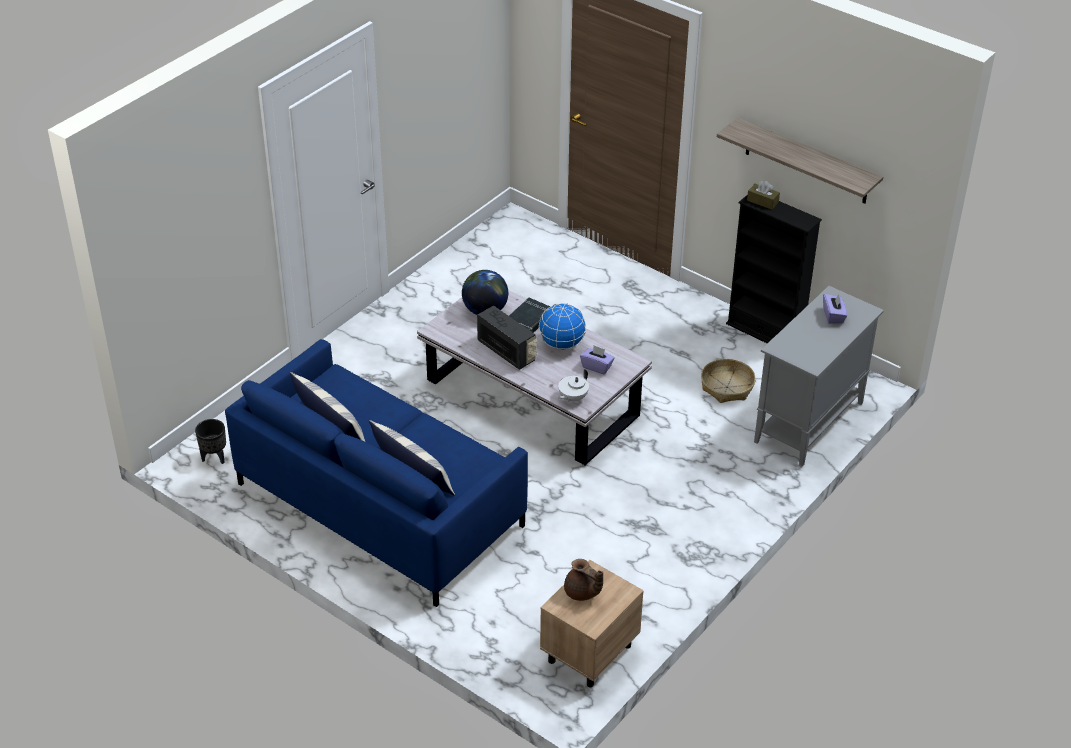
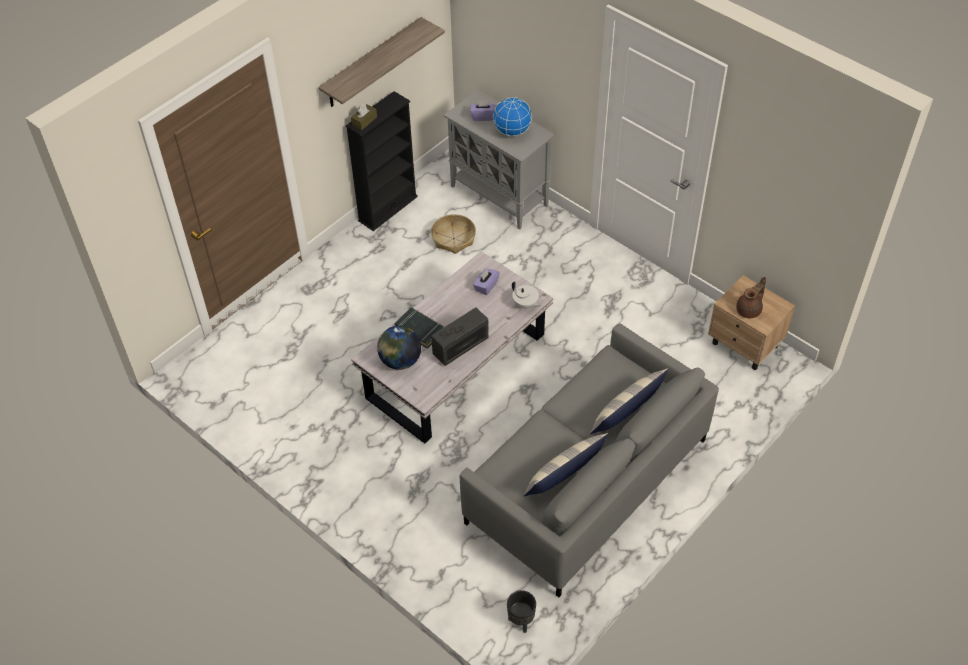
camera: 85 degrees left, 10 degrees up
blue sofa [225,339,528,607] -> grey sofa [460,324,719,598]
globe [539,303,586,350] -> globe moved to [493,97,532,136]

